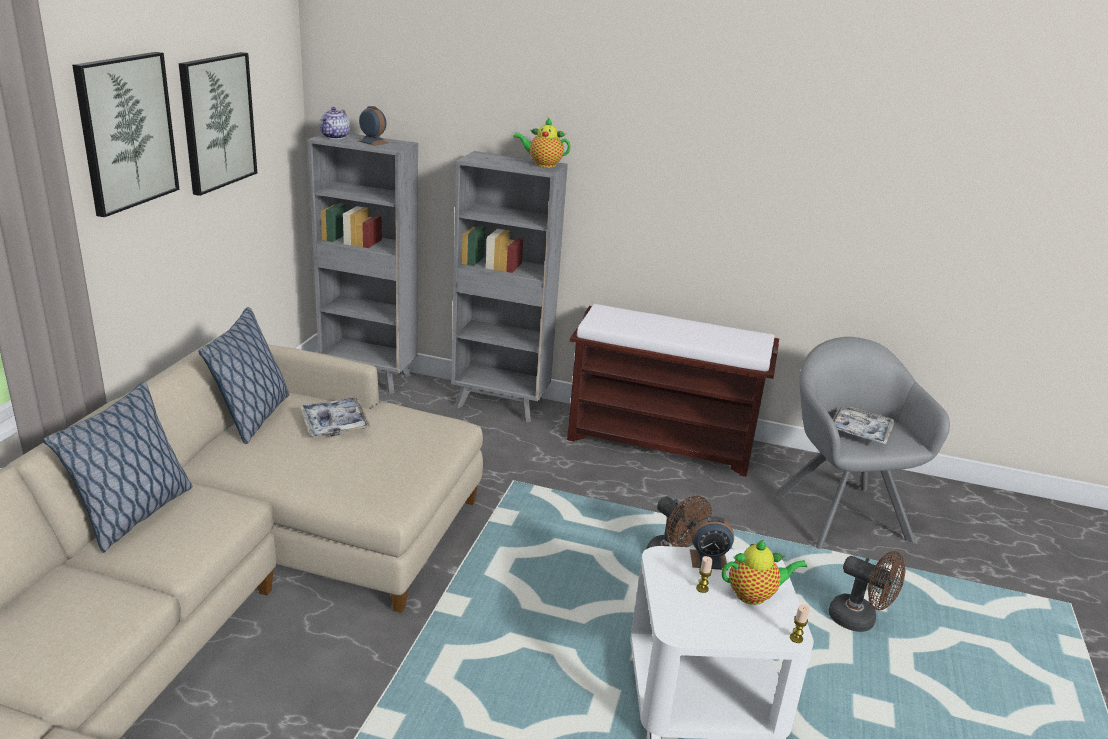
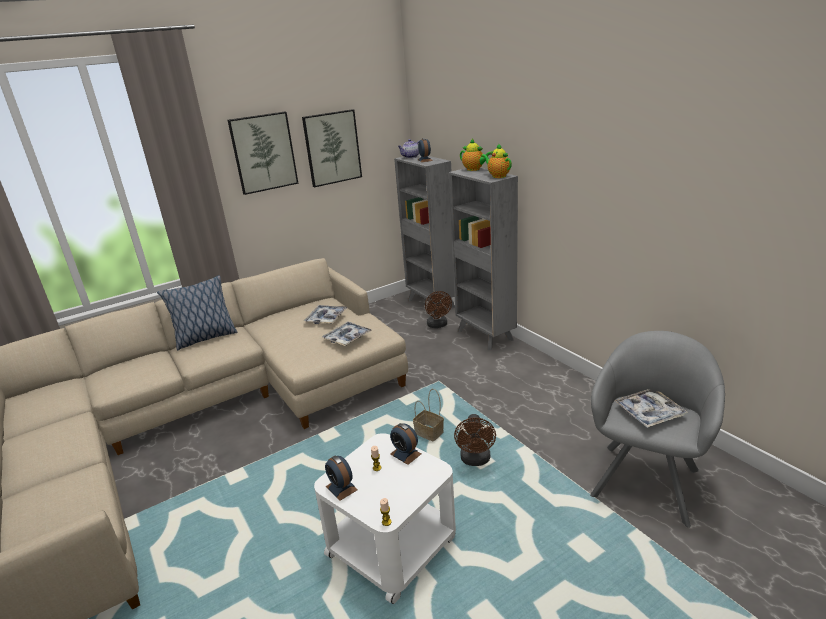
camera: 45 degrees right, 0 degrees up
pillow [198,307,289,444] -> none
brown bench [567,304,779,477] -> none
teapot [722,539,807,605] -> teapot moved to [460,139,490,171]
brown fan [829,551,906,632] -> brown fan moved to [425,291,452,328]
none -> tray [322,322,372,346]
none -> alarm clock [325,456,358,501]
none -> basket [413,389,444,441]

